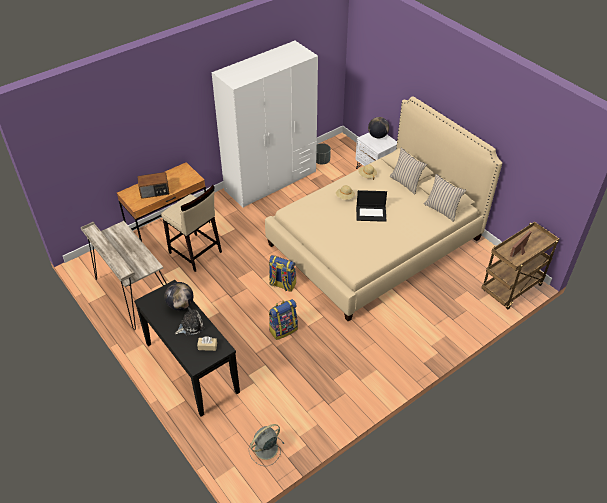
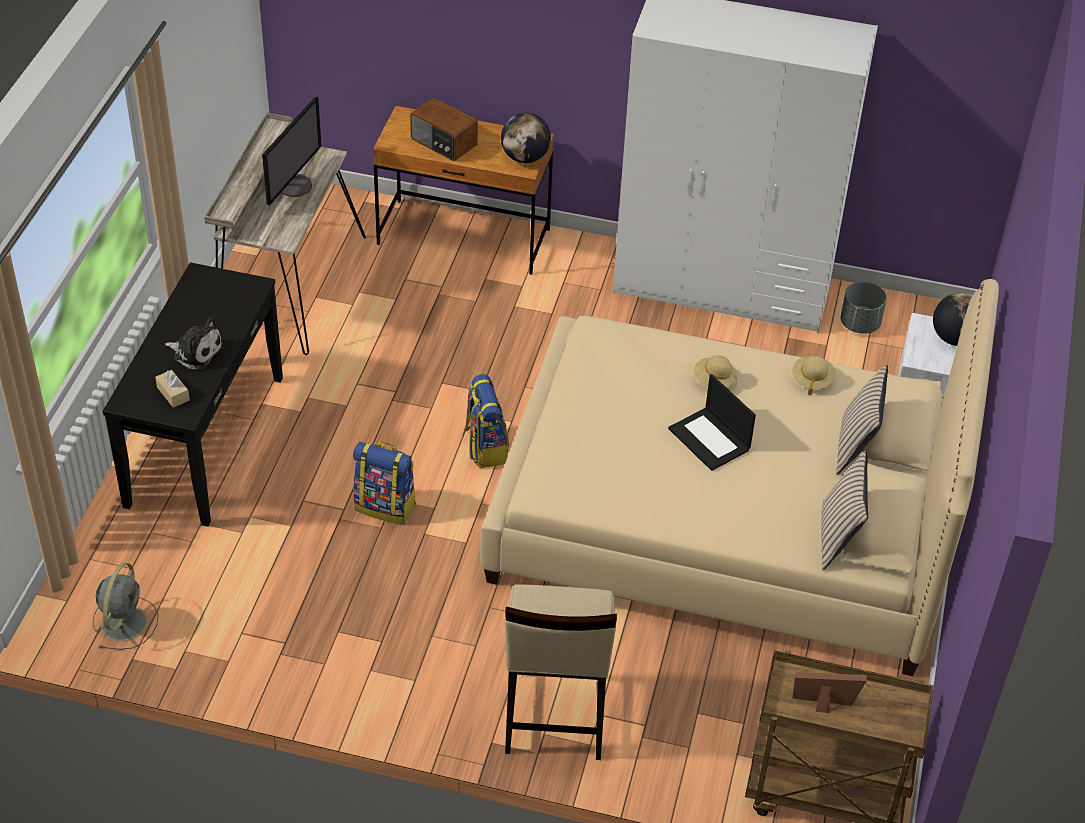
camera: 50 degrees right, 0 degrees up
beige stool [161,185,222,272] -> beige stool moved to [505,584,617,760]
globe [165,282,193,310] -> globe moved to [501,113,551,163]
grey fan [249,424,285,466] -> grey fan turned 90 degrees clockwise [93,562,158,650]
none -> monitor [262,97,322,206]

